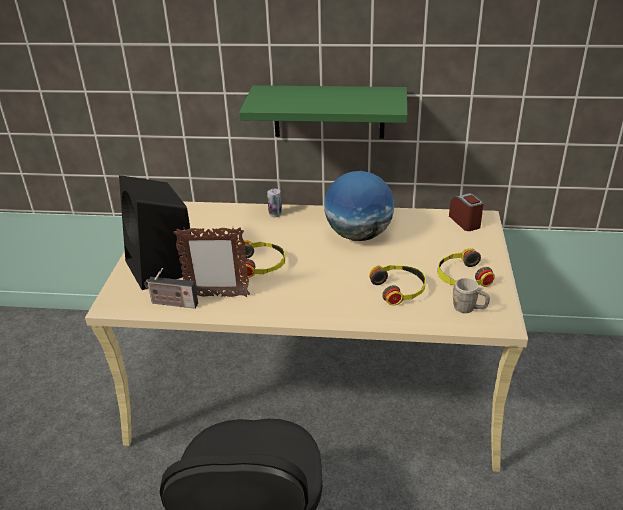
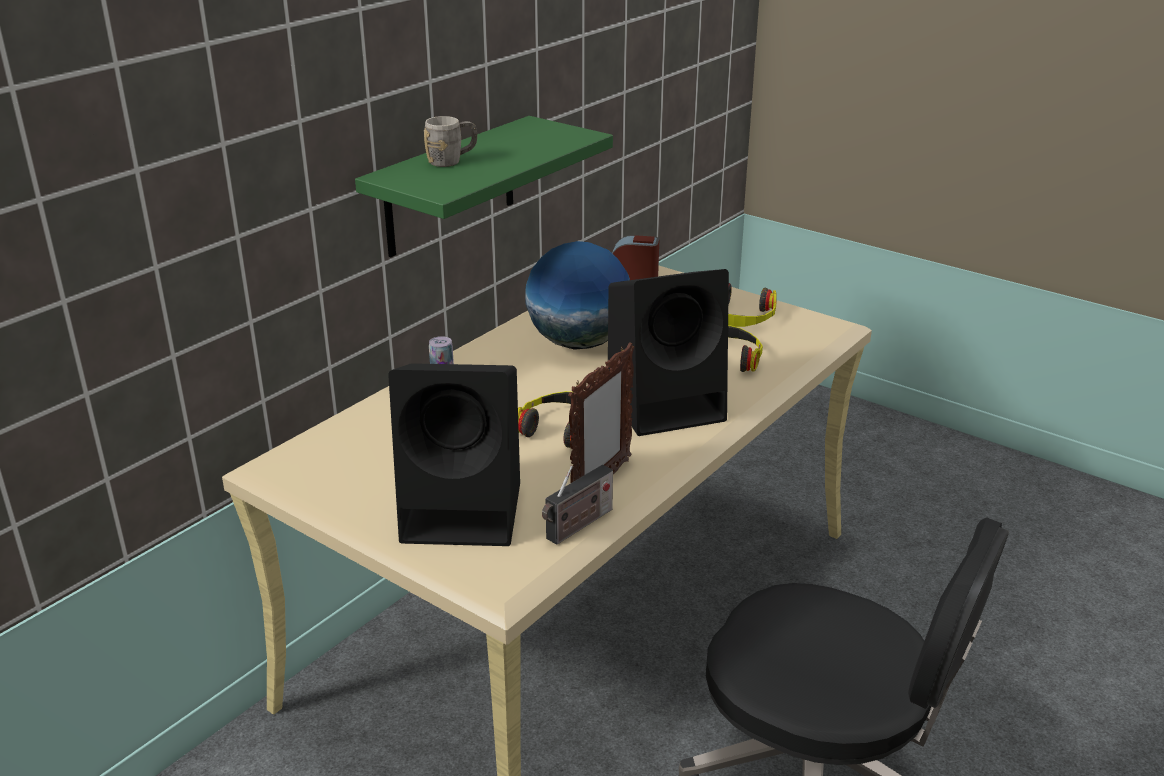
camera: 60 degrees left, 5 degrees down
grey mug [453,278,490,313] -> grey mug moved to [424,116,477,167]
none -> black speaker [608,269,729,436]

